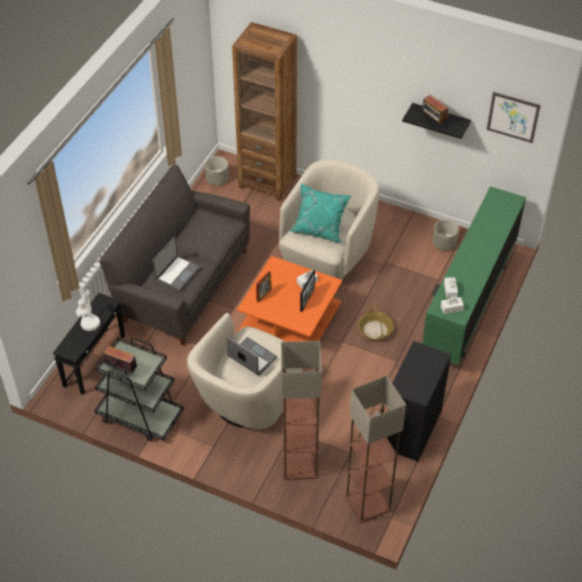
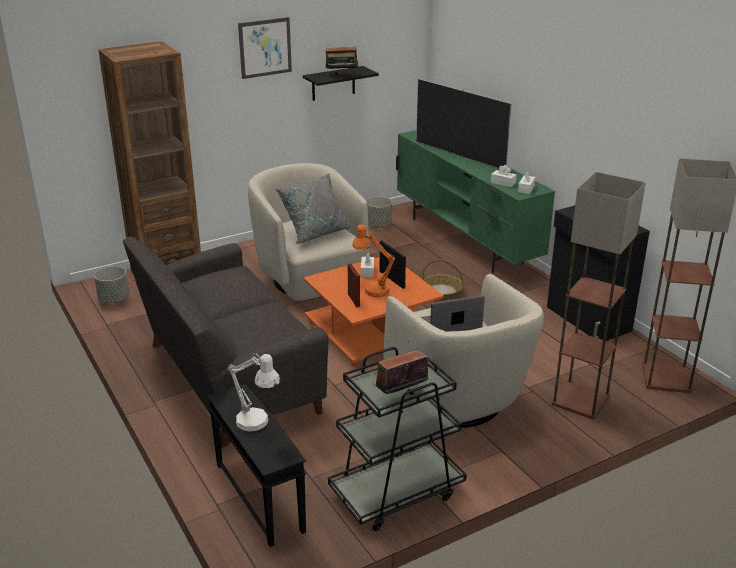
camera: 55 degrees left, 20 degrees down
laptop [153,237,200,291] -> none
turquoise pillow [290,184,351,243] -> grey pillow [275,173,352,245]
picture [487,92,541,143] -> picture moved to [238,17,292,79]
none -> orange table lamp [352,224,395,297]
none -> television [416,79,512,168]

